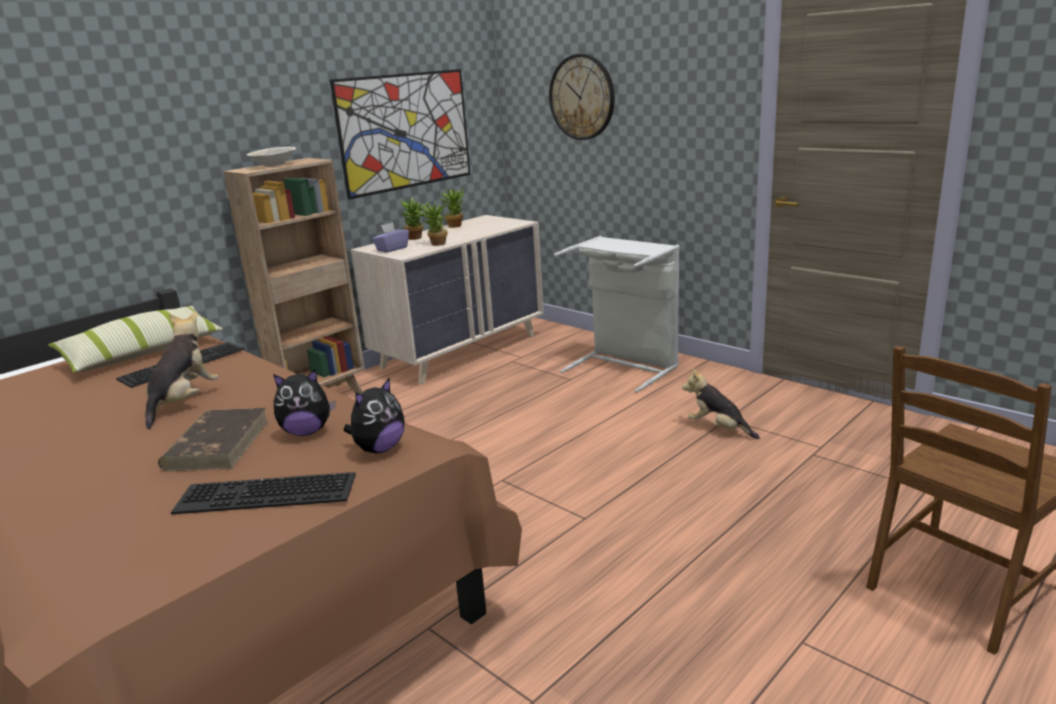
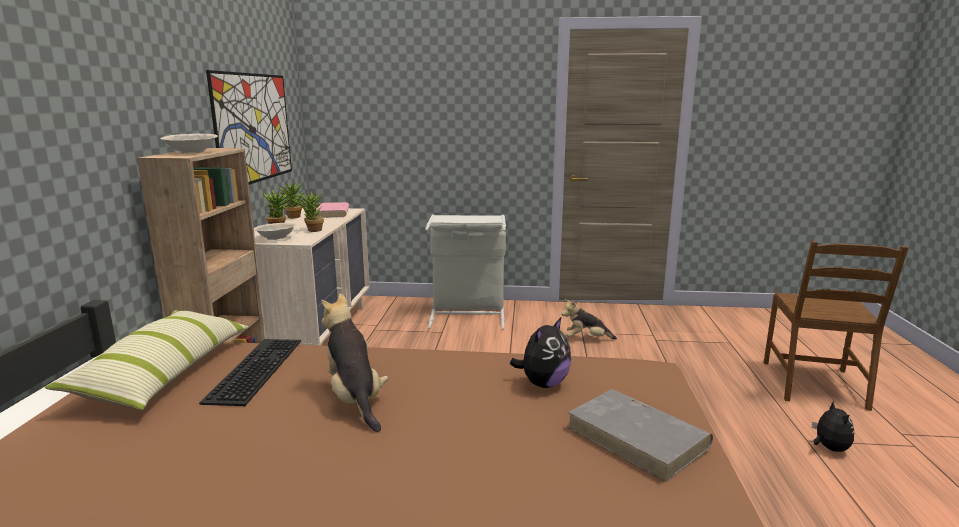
camera: 40 degrees left, 5 degrees down
brown book [158,408,269,471] -> none
keyboard [171,472,356,515] -> grey book [567,389,713,482]
plush toy [344,377,405,453] -> plush toy moved to [812,400,854,452]
purple tissue box [372,222,409,253] -> beige bowl [254,223,297,240]
wall clock [549,54,615,140] -> none
none -> pink book [316,202,349,218]

